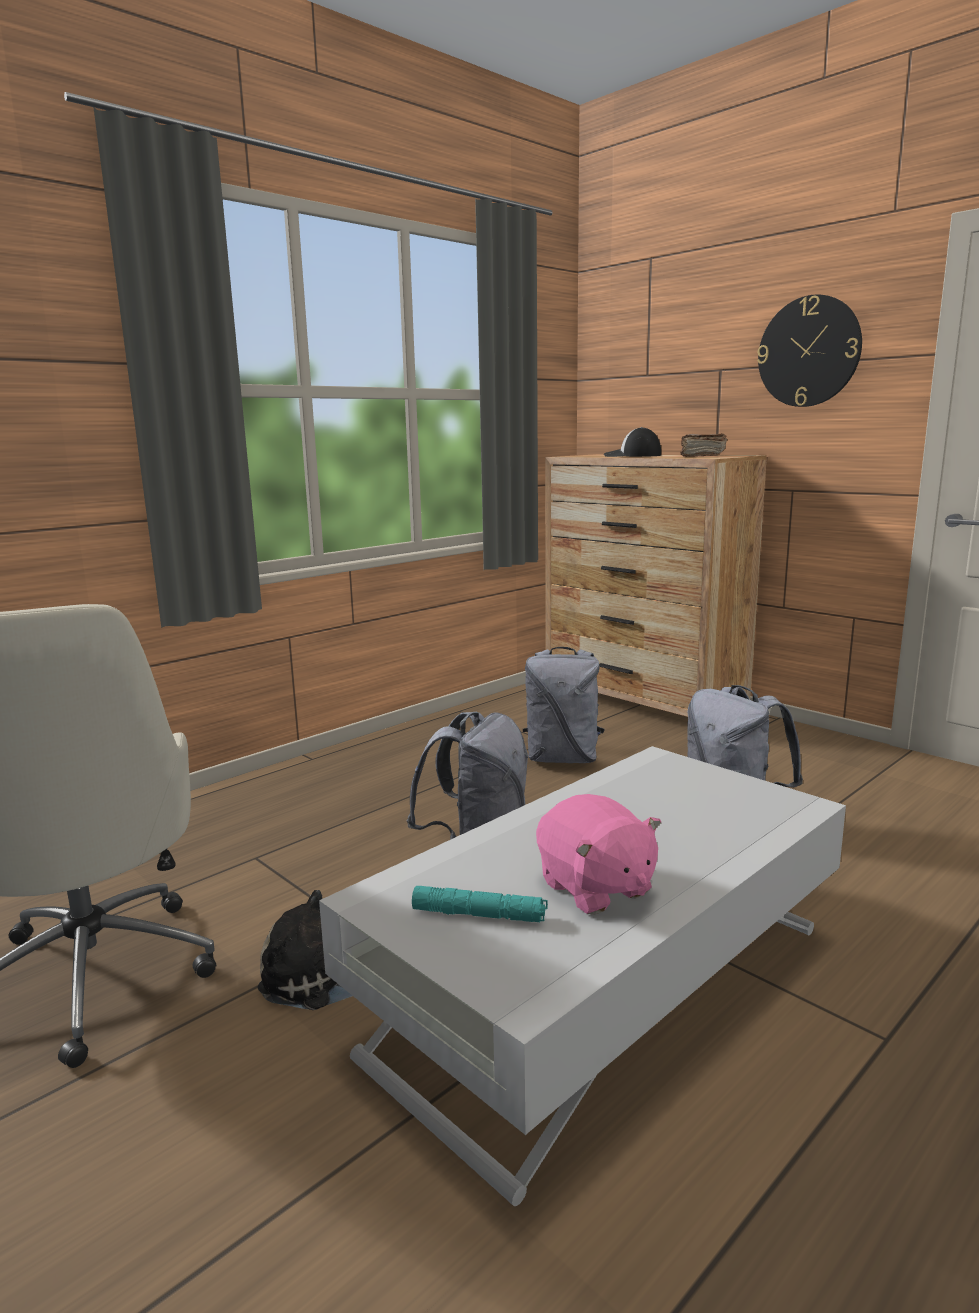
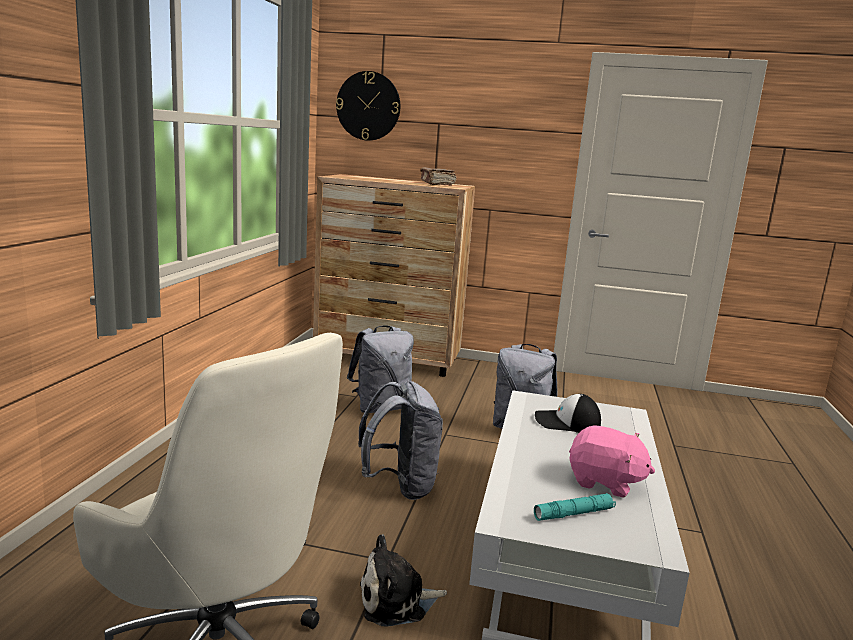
camera: 35 degrees left, 0 degrees up
cap [604,427,661,457] -> cap moved to [535,394,601,433]
wall clock [757,295,862,407] -> wall clock moved to [336,71,400,141]

